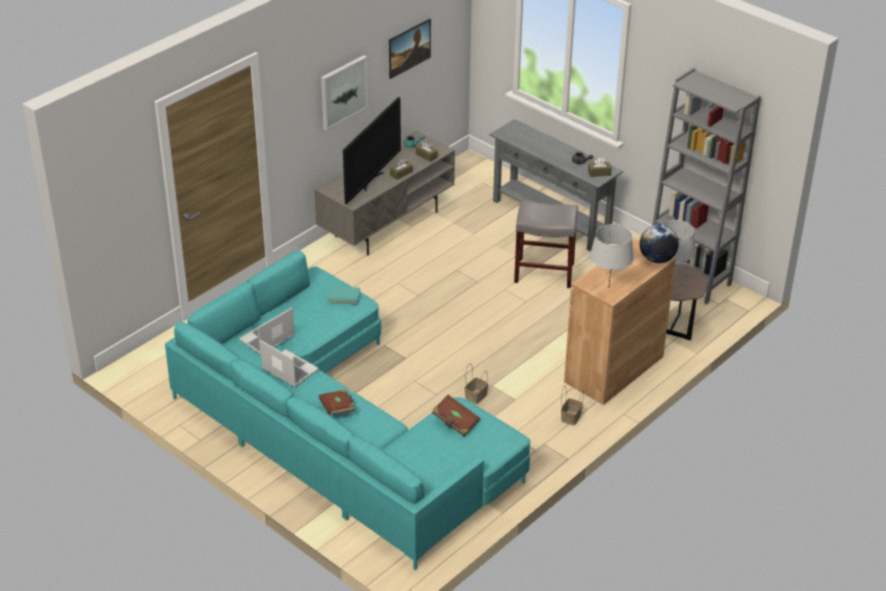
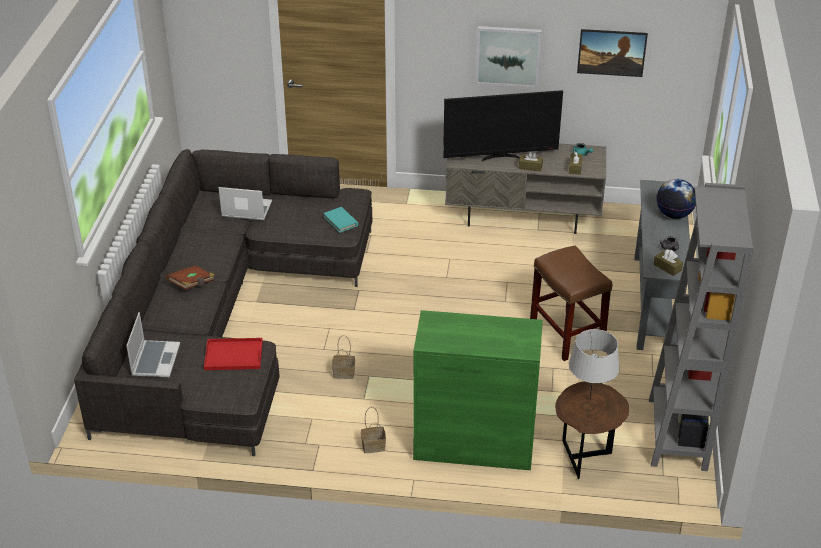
camera: 55 degrees right, 0 degrees up
turquoise sofa [165,251,530,570] -> grey sofa [74,149,372,456]
laptop [260,340,319,387] -> laptop moved to [126,312,180,377]
brown book [432,395,480,437] -> red tray [204,338,263,370]
grey stool [514,200,578,288] -> brown stool [530,245,612,361]
brown cabinet [564,239,676,405] -> green cabinet [413,310,543,470]
grey table lamp [590,224,634,285] -> none
globe [640,224,679,263] -> globe moved to [656,179,696,219]

